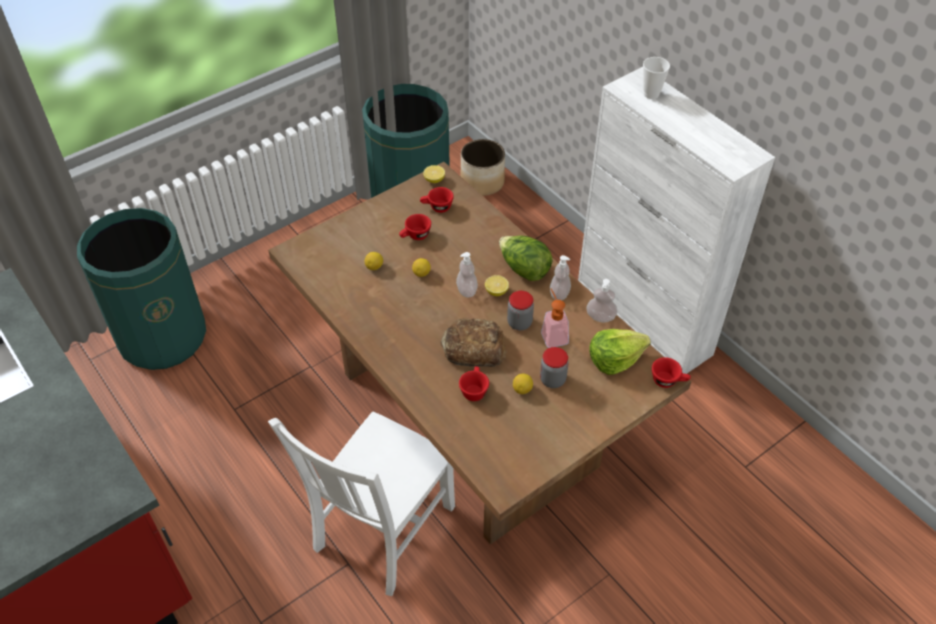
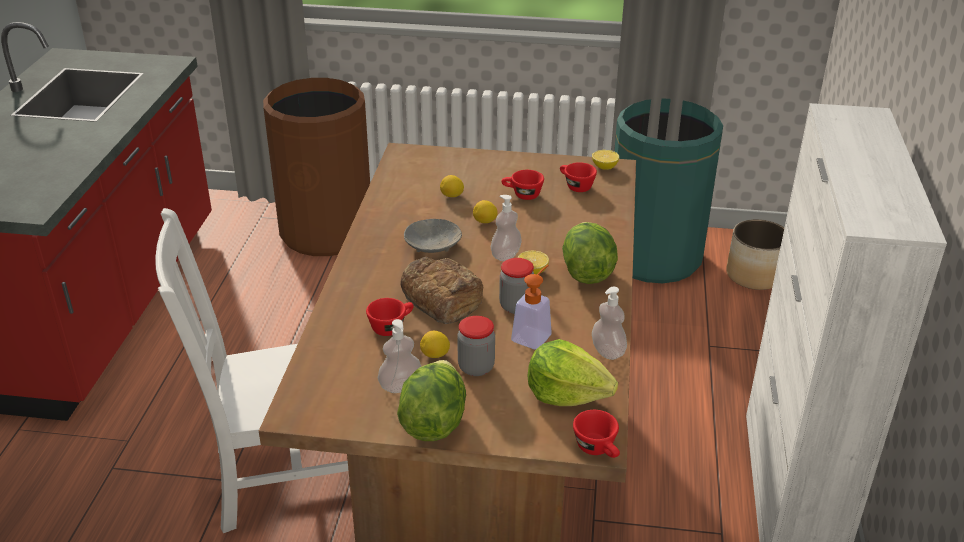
camera: 45 degrees right, 15 degrees down
green trash can [77,208,206,370] -> brown trash can [263,78,370,256]
soap dispenser [550,255,571,300] -> soap dispenser moved to [378,319,421,393]
cup [643,57,670,99] -> none
none -> lettuce [397,360,466,441]
none -> grey bowl [404,219,462,253]

